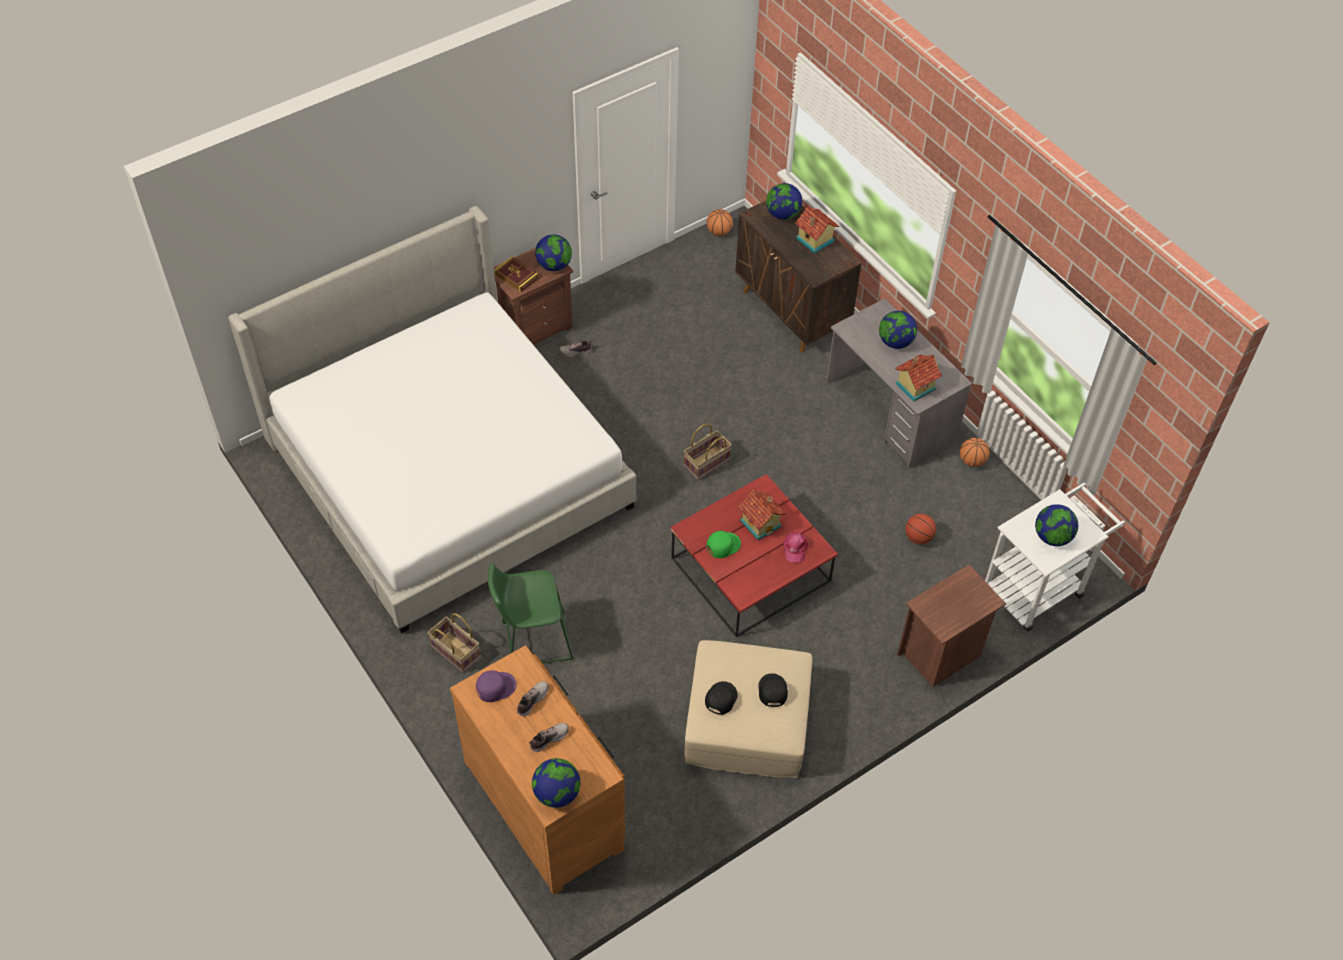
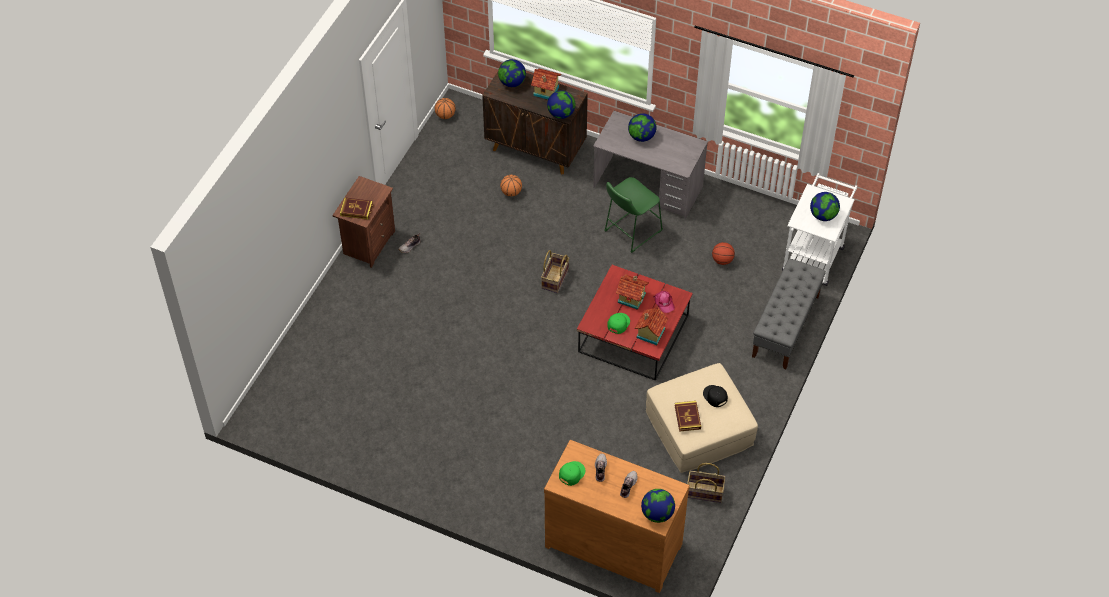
camera: 30 degrees left, 0 degrees up
bed [228,206,636,634] -> none
basket [428,613,481,673] -> basket moved to [687,463,726,503]
purple cap [476,670,517,702] -> green cap [559,461,585,486]
green stool [488,563,574,664] -> green stool moved to [605,177,663,253]
globe [535,234,572,271] -> globe moved to [547,90,575,119]
black cap [705,681,738,715] -> book [675,401,701,432]
toy house [895,354,942,402] -> toy house moved to [635,307,669,345]
brown nightstand [897,565,1006,687] -> grey bench [752,258,826,369]
basketball [960,438,990,467] -> basketball moved to [500,175,522,197]

